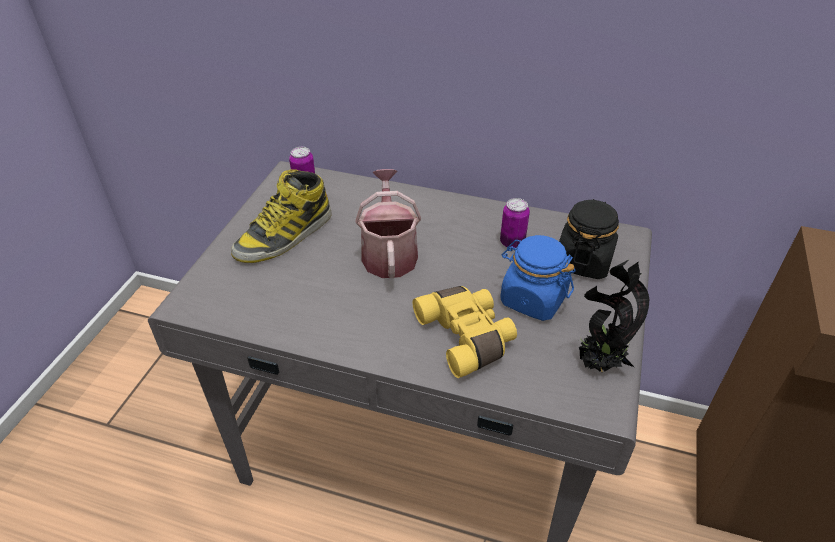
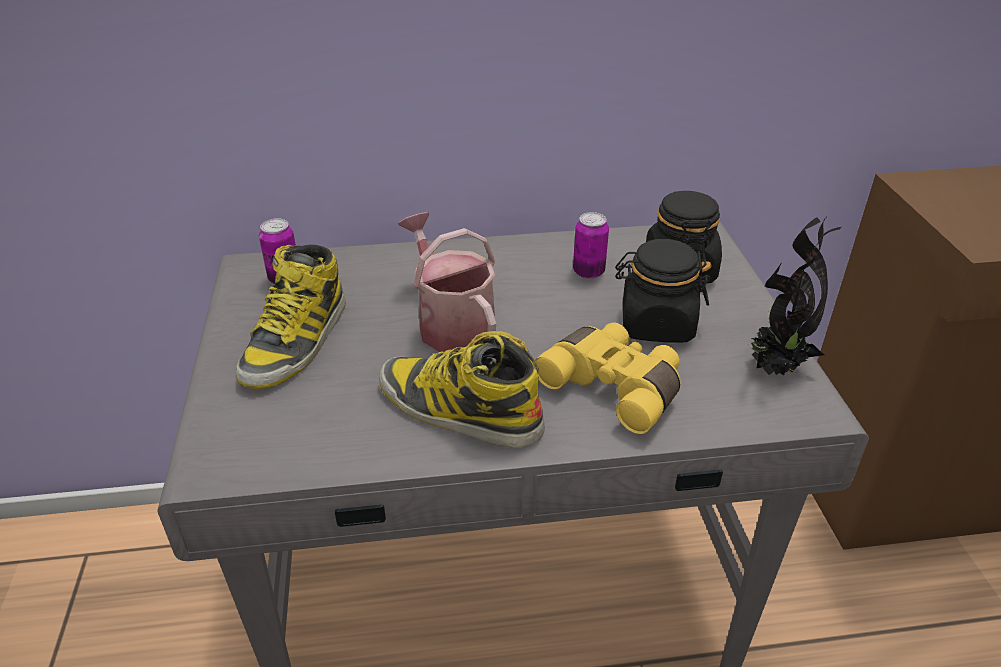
camera: 25 degrees left, 5 degrees down
blue jar [500,235,576,321] -> black jar [615,239,712,343]
none -> boot [379,331,545,448]

